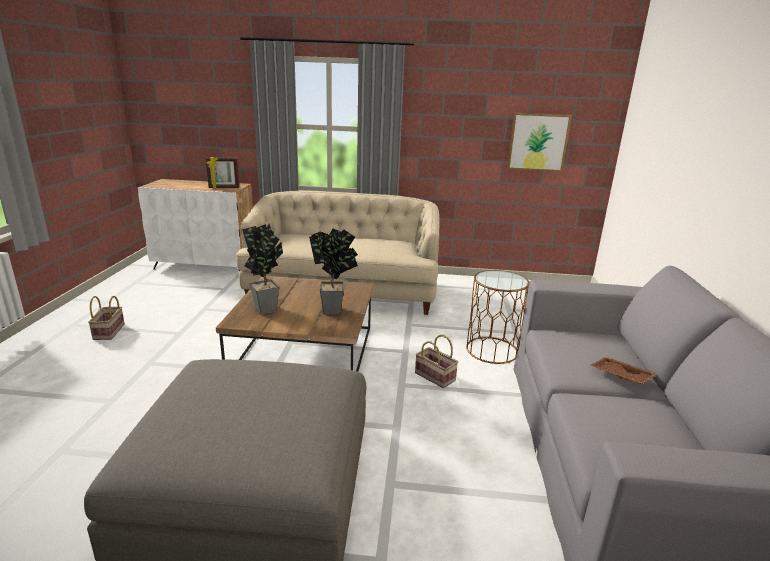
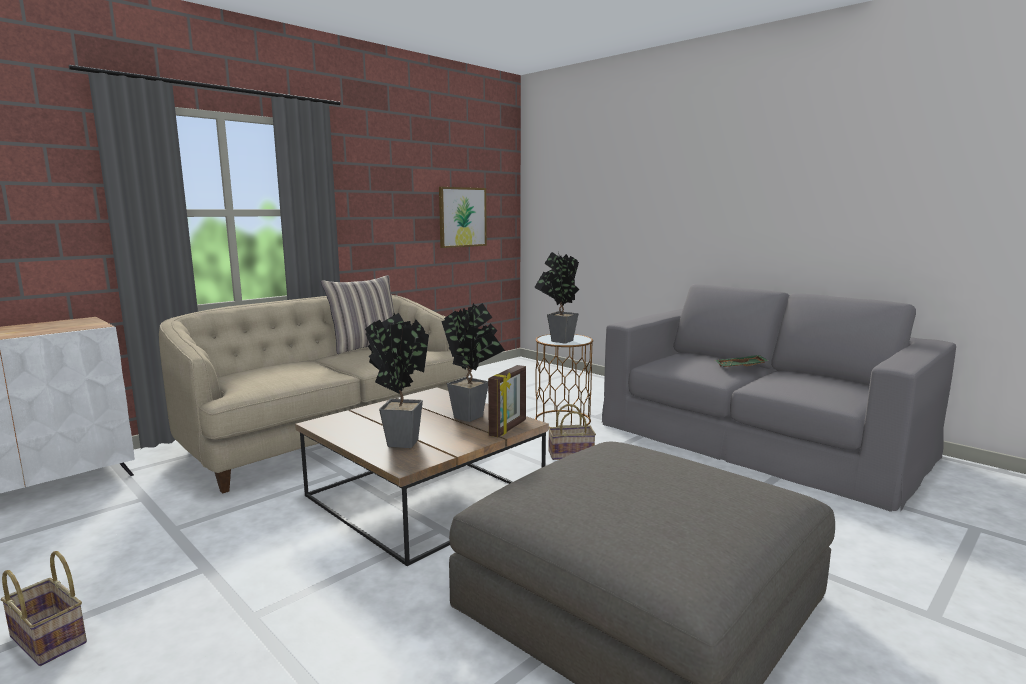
camera: 50 degrees left, 10 degrees down
picture frame [206,157,239,188] -> picture frame moved to [488,365,526,437]
brown tray [591,357,657,384] -> green tray [715,355,769,367]
none -> pillow [321,275,394,354]
none -> potted plant [534,252,580,343]

